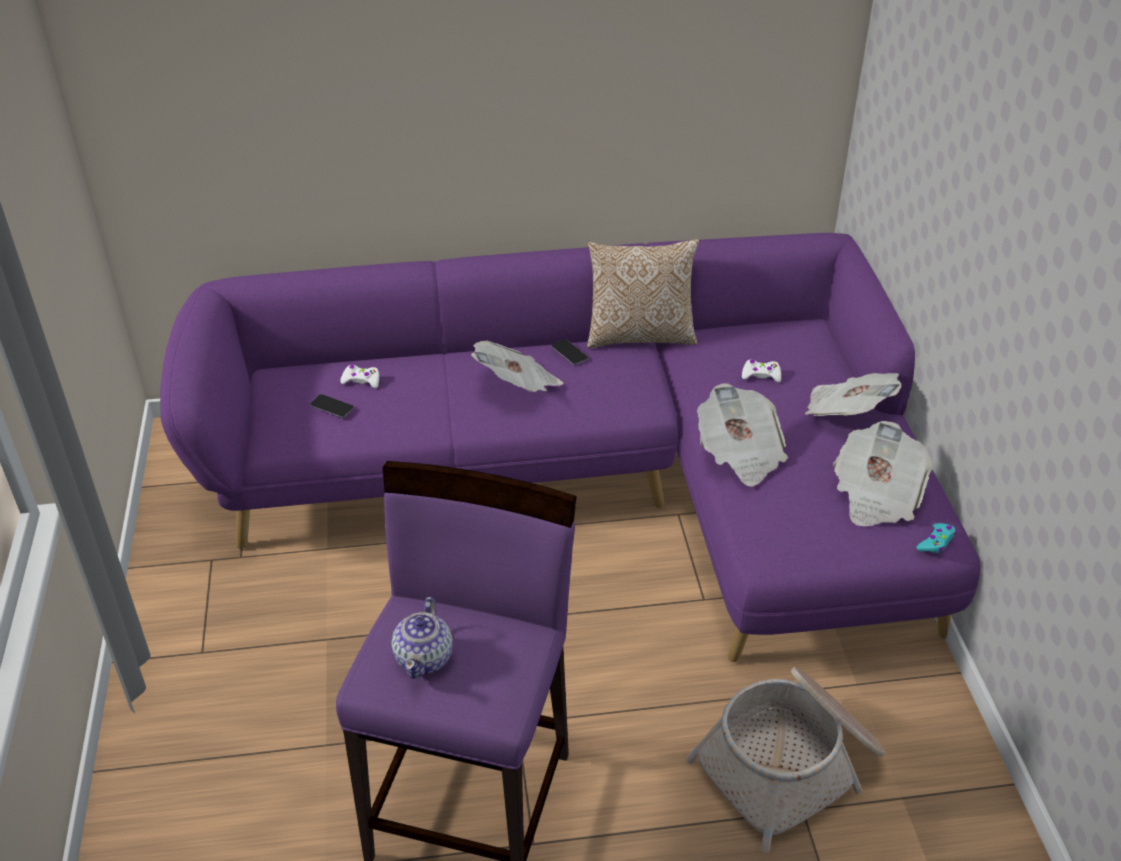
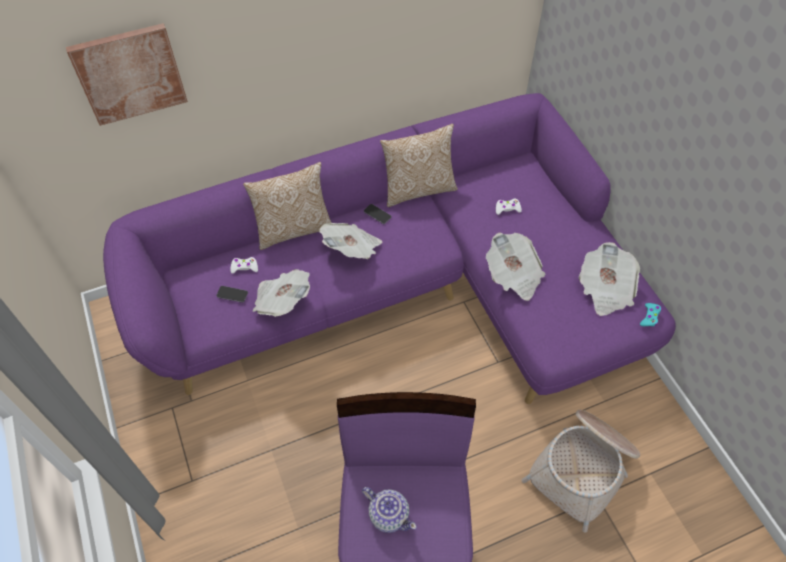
camera: 15 degrees left, 15 degrees up
teapot [391,597,453,679] -> teapot turned 45 degrees counterclockwise [362,487,417,533]
newspaper [805,373,902,416] -> newspaper moved to [253,269,310,317]
none -> picture [66,23,188,126]
none -> pillow [243,162,332,250]

